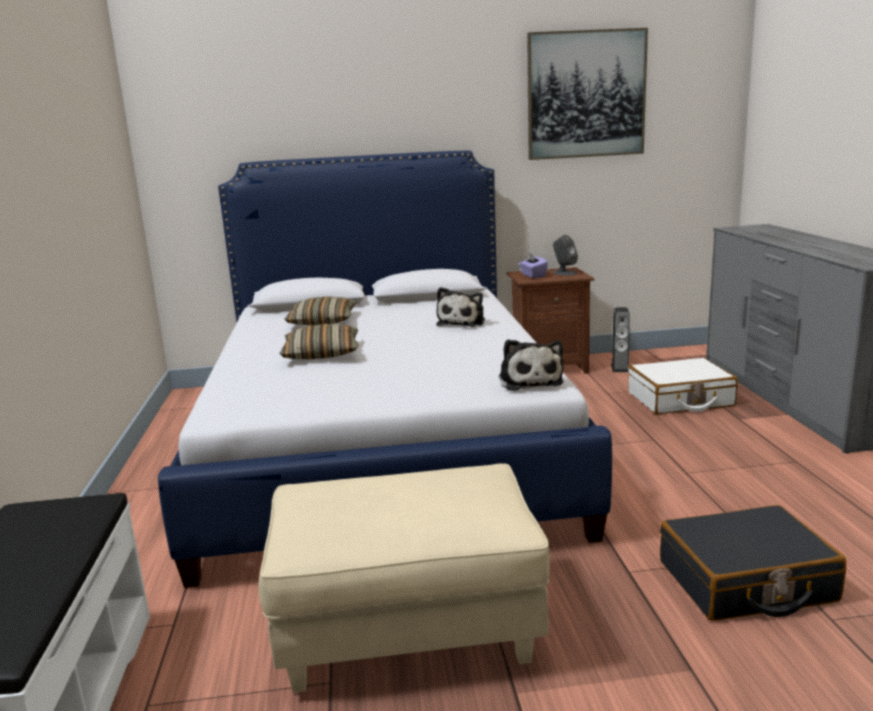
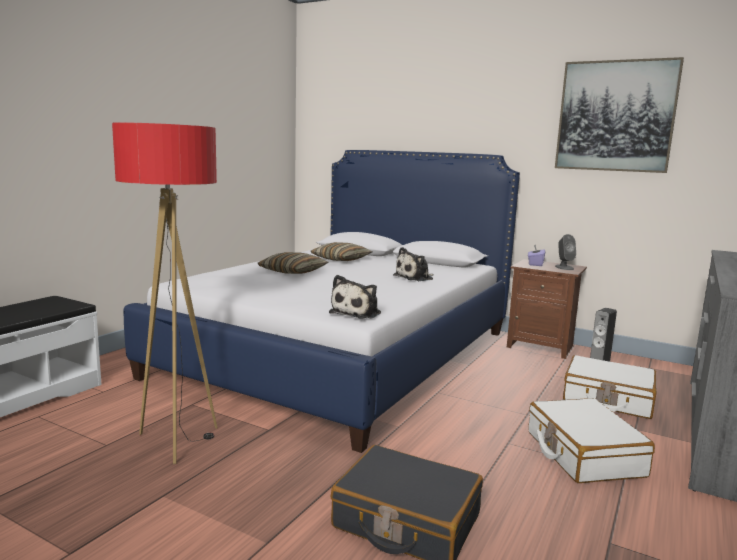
camera: 35 degrees right, 5 degrees down
beige ottoman [259,463,550,693] -> floor lamp [112,122,218,464]
none -> white suitcase [529,398,655,483]

